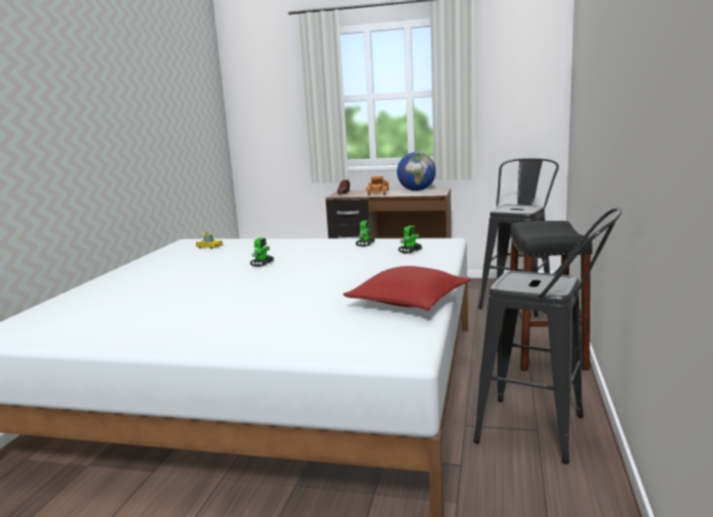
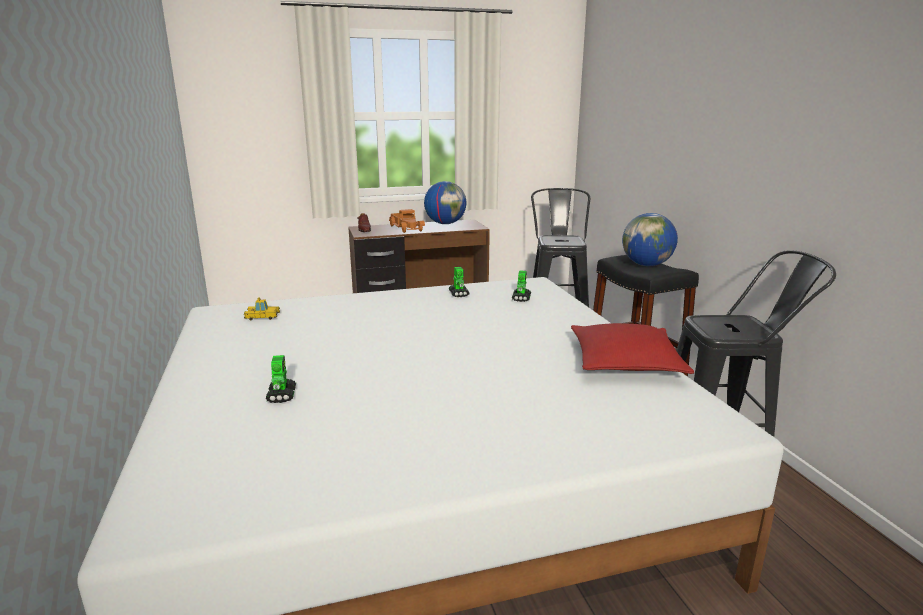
camera: 30 degrees left, 5 degrees up
toy robot [250,238,274,267] -> toy robot moved to [266,355,296,403]
none -> globe [622,213,678,266]

